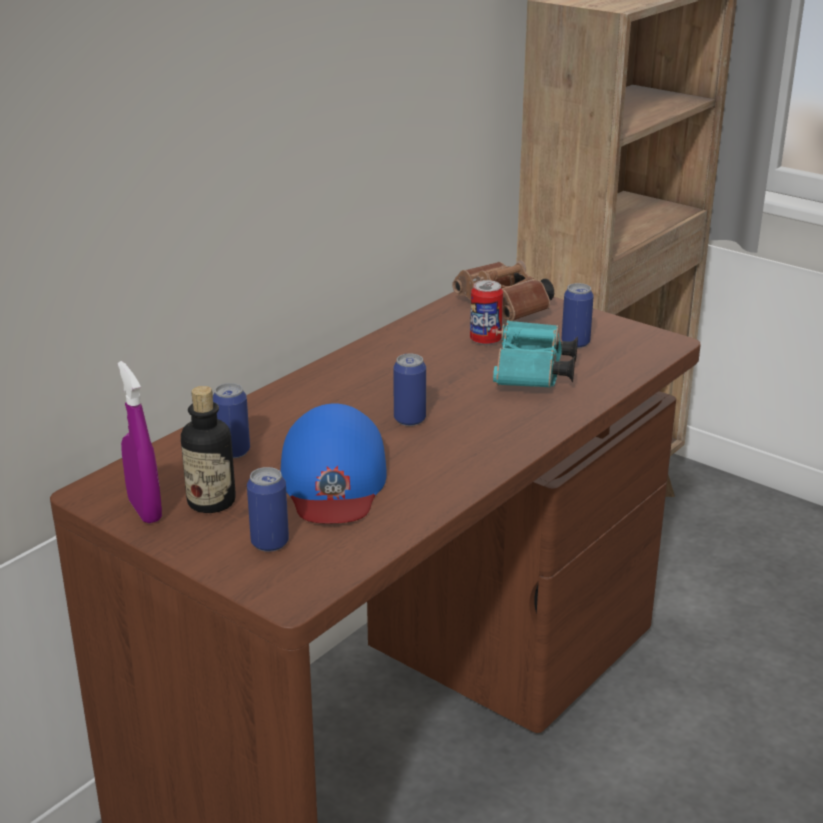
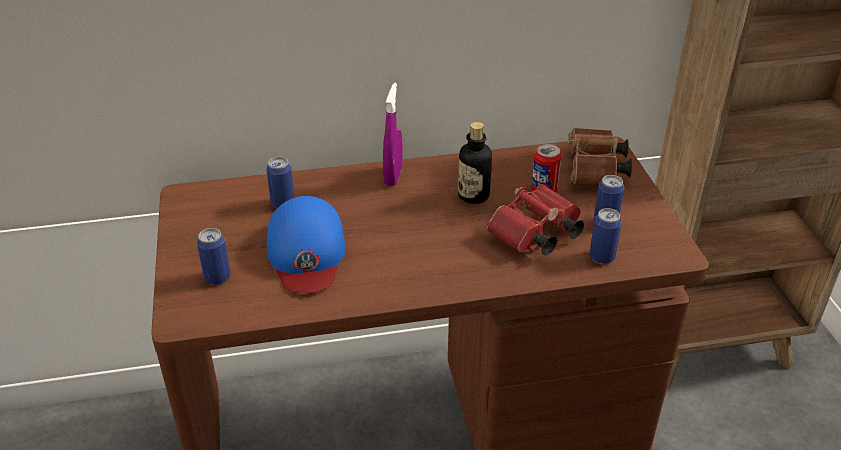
camera: 40 degrees right, 10 degrees up
purple spray bottle [118,361,162,524] -> purple spray bottle moved to [383,83,402,186]
bottle [181,386,236,513] -> bottle moved to [458,122,492,204]
blue cap [280,404,387,523] -> blue cap turned 45 degrees counterclockwise [267,196,345,293]
can [393,354,426,426] -> can moved to [589,208,622,264]
turquoise binoculars [493,320,578,388] -> red binoculars [487,184,584,255]

